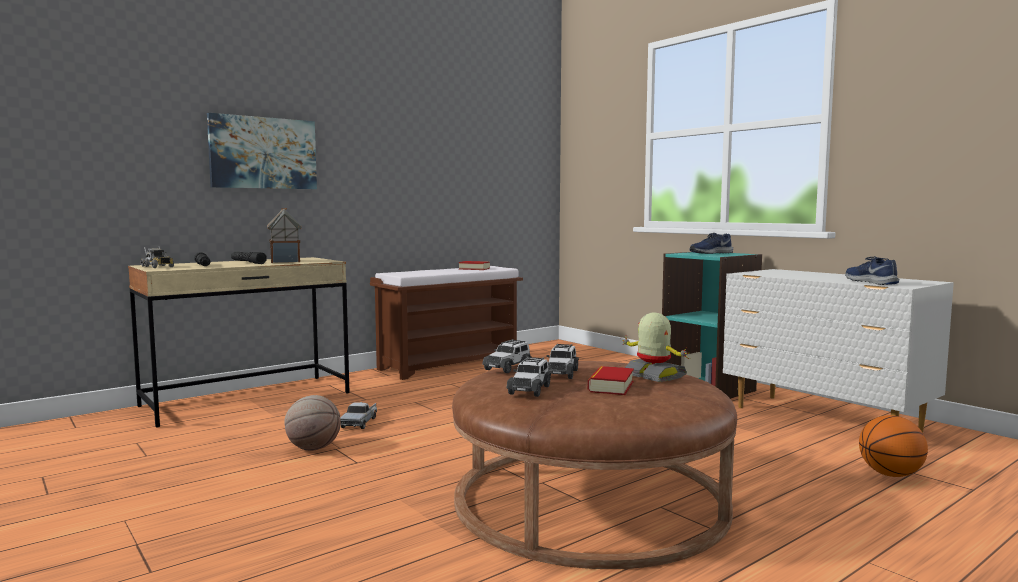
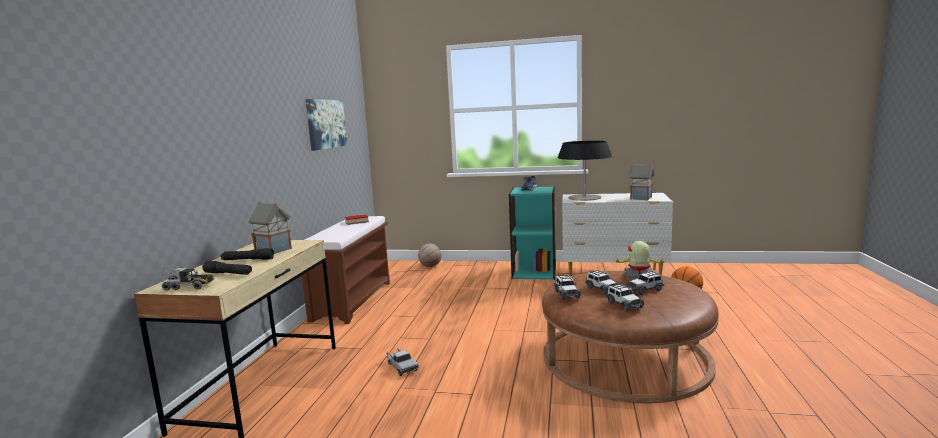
camera: 40 degrees left, 5 degrees up
picture [207,113,317,189] -> picture moved to [306,99,347,151]
basketball [284,395,341,451] -> basketball moved to [418,243,442,267]
book [588,366,634,395] -> toy car [626,271,664,295]
blue shoe [845,256,900,285] -> toy house [630,164,654,201]
none -> table lamp [558,141,612,201]

